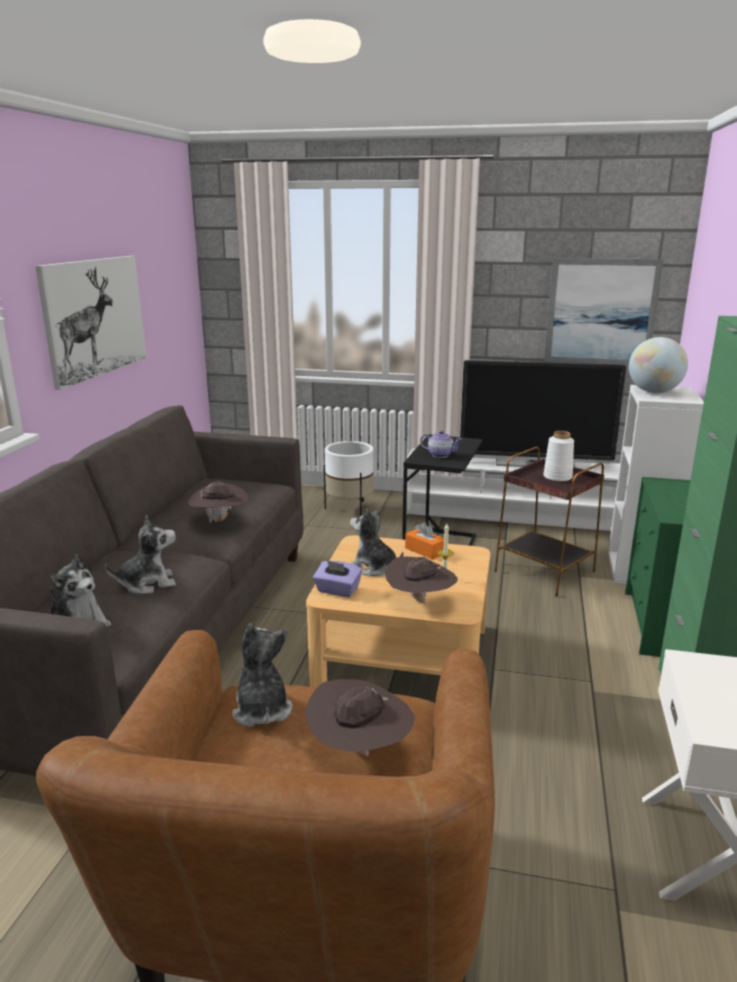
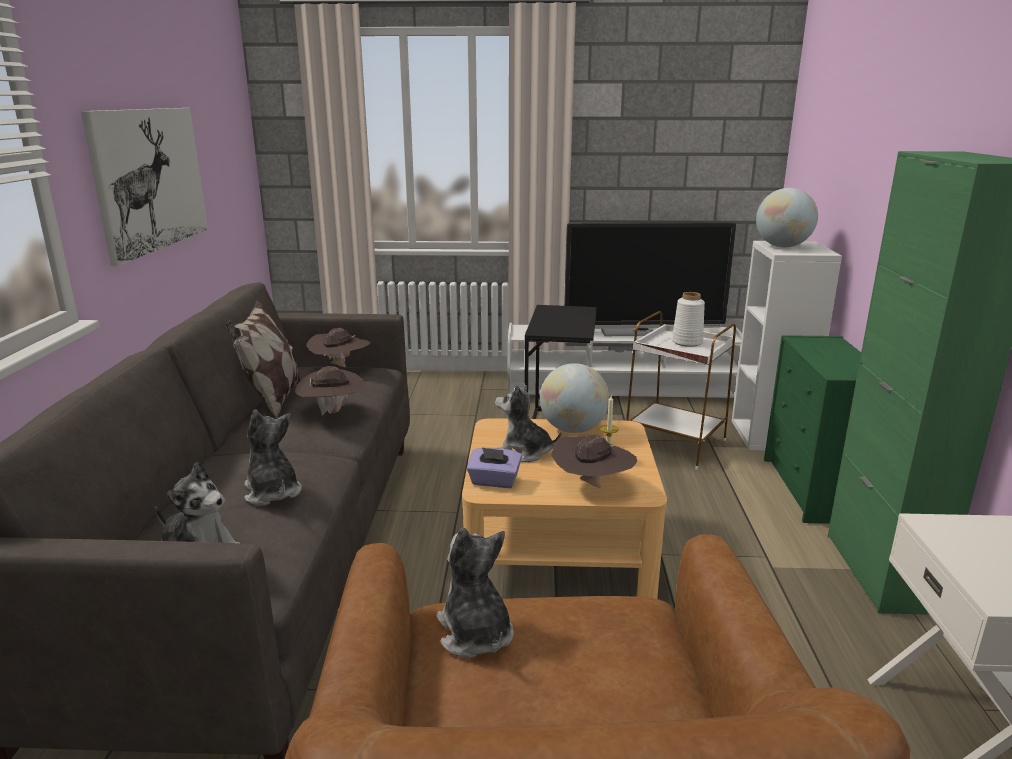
camera: 10 degrees left, 0 degrees up
plush toy [105,515,176,594] -> plush toy turned 90 degrees counterclockwise [244,409,302,506]
brown hat [304,679,415,756] -> brown hat moved to [306,328,371,367]
white planter [324,441,374,516] -> none
orange tissue box [405,522,444,560] -> globe [540,363,609,433]
teapot [420,430,463,458] -> none
brown side table [494,446,604,597] -> white side table [626,311,736,470]
picture [544,258,664,366] -> none
none -> pillow [226,300,300,419]

